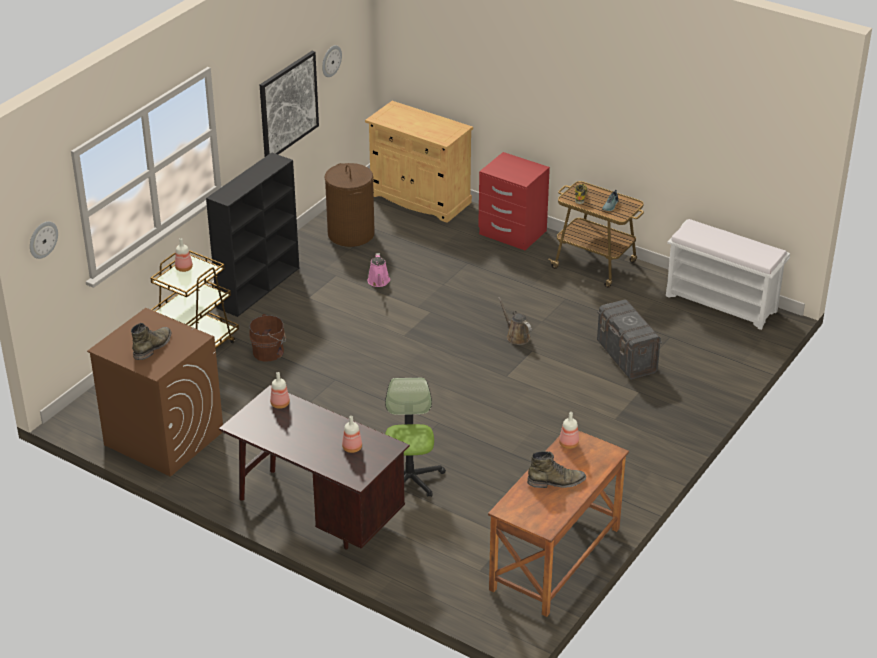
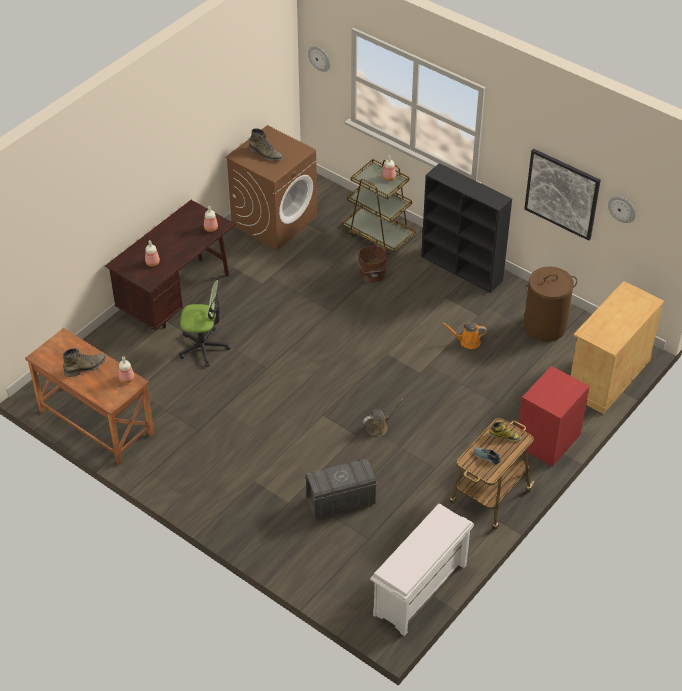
camera: 95 degrees right, 10 degrees up
pink watering can [368,253,390,287] -> orange watering can [442,323,487,349]
green boot [527,451,586,488] -> green boot turned 120 degrees counterclockwise [63,348,106,377]

